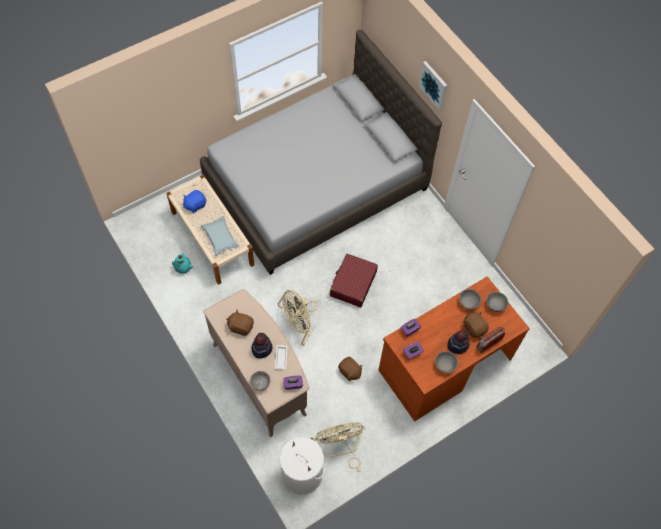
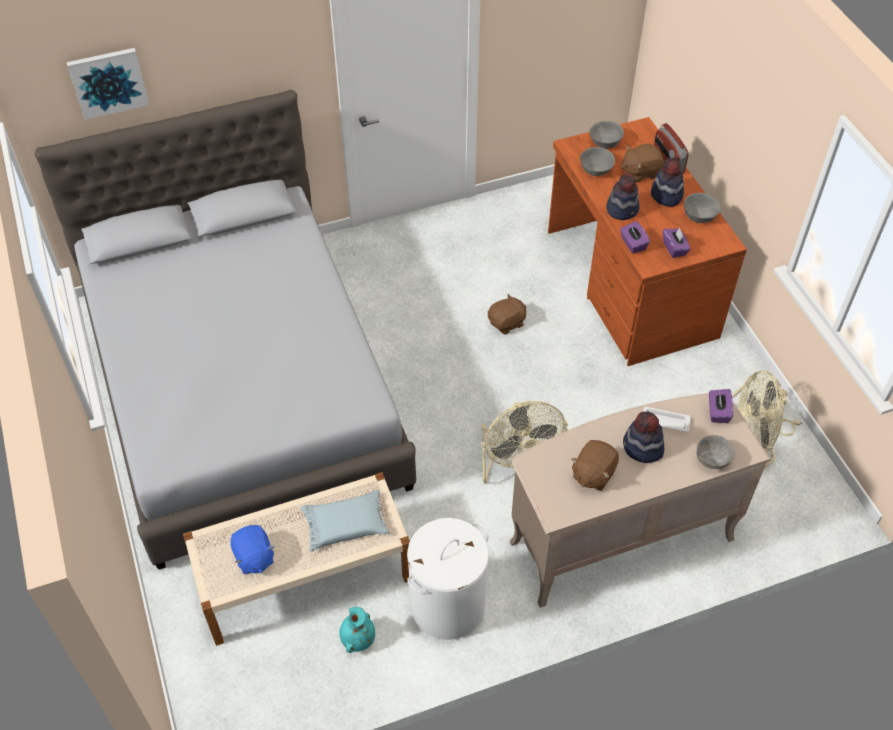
camera: 75 degrees left, 10 degrees down
white laundry basket [278,437,325,495] -> white laundry basket moved to [407,518,489,640]
red suitcase [330,254,378,307] -> none
brown plush toy [338,357,362,381] -> brown plush toy moved to [488,293,526,335]
picture [419,61,447,110] -> picture moved to [67,48,150,120]
none -> hat [606,173,640,220]

